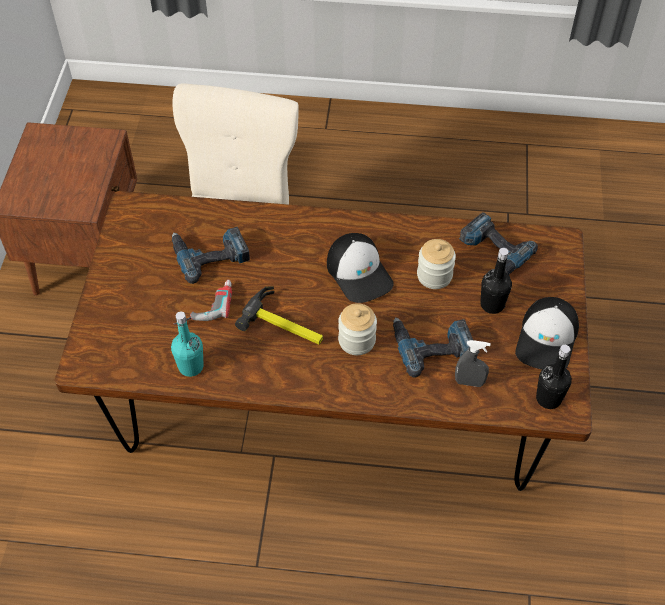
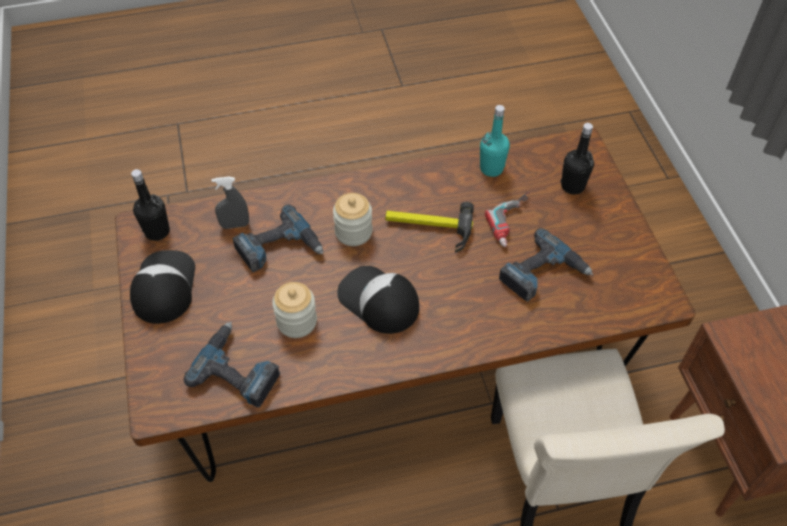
camera: 160 degrees right, 0 degrees up
black bottle [480,248,512,314] -> black bottle moved to [561,123,594,195]

